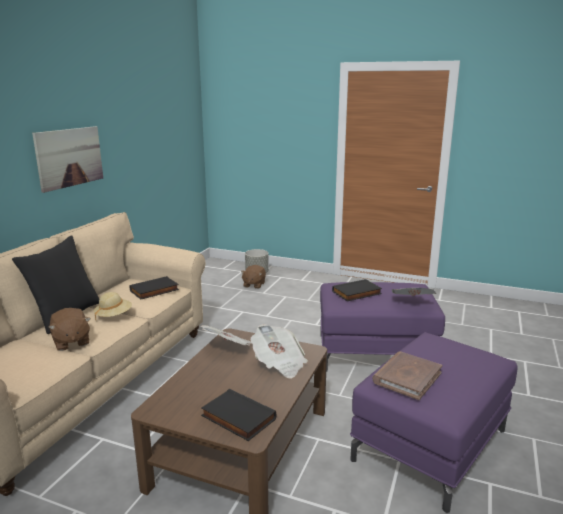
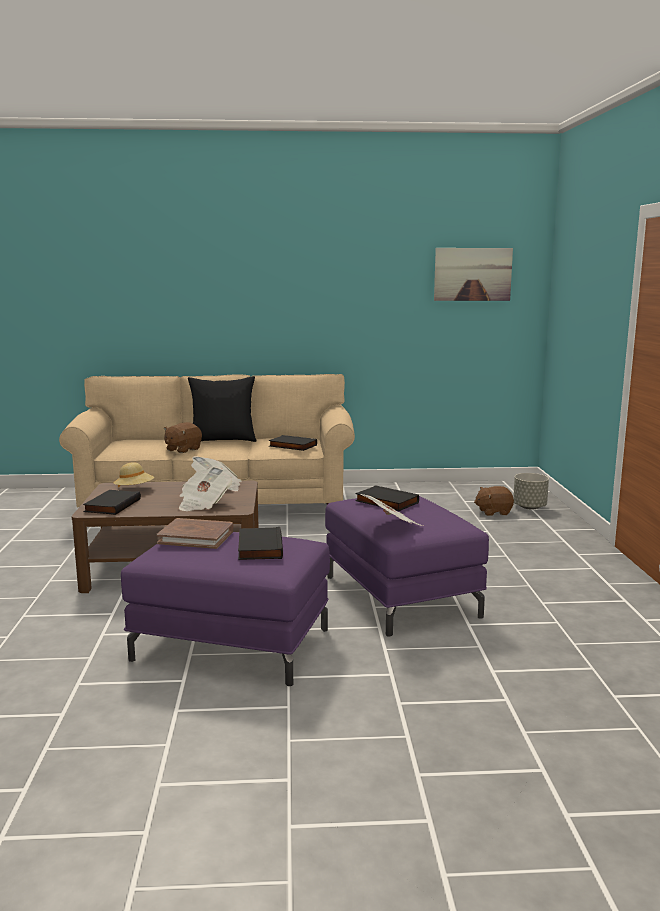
camera: 65 degrees right, 5 degrees down
picture [32,126,103,193] -> picture moved to [434,248,513,301]
beige hat [94,292,132,320] -> beige hat moved to [114,462,154,488]
none -> black book [238,527,283,560]

